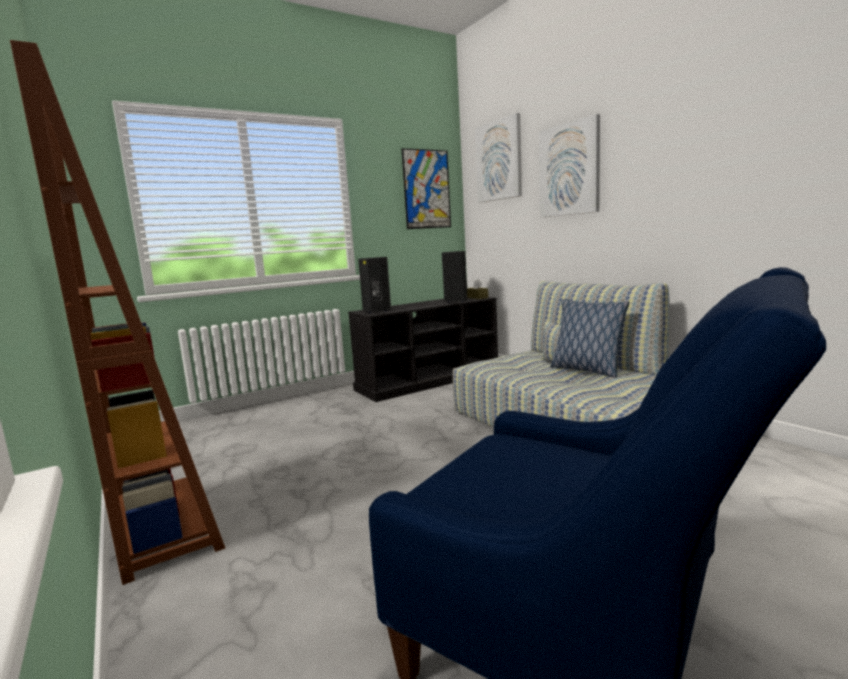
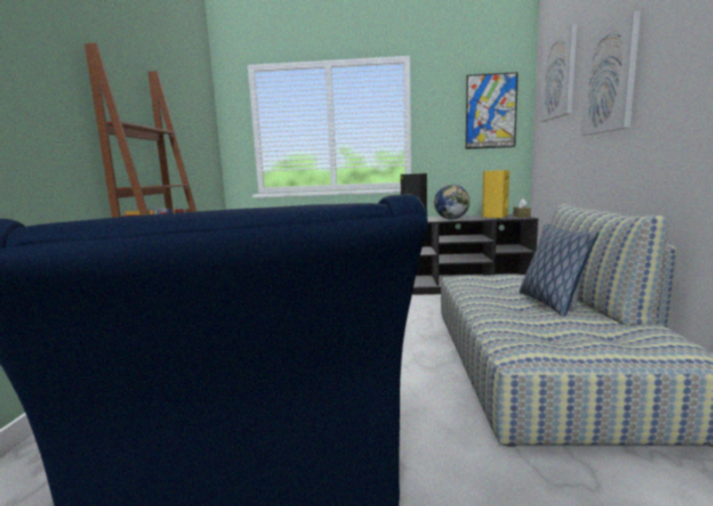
camera: 35 degrees right, 0 degrees up
black speaker [442,251,467,302] -> yellow speaker [482,170,510,219]
none -> globe [434,184,470,219]

